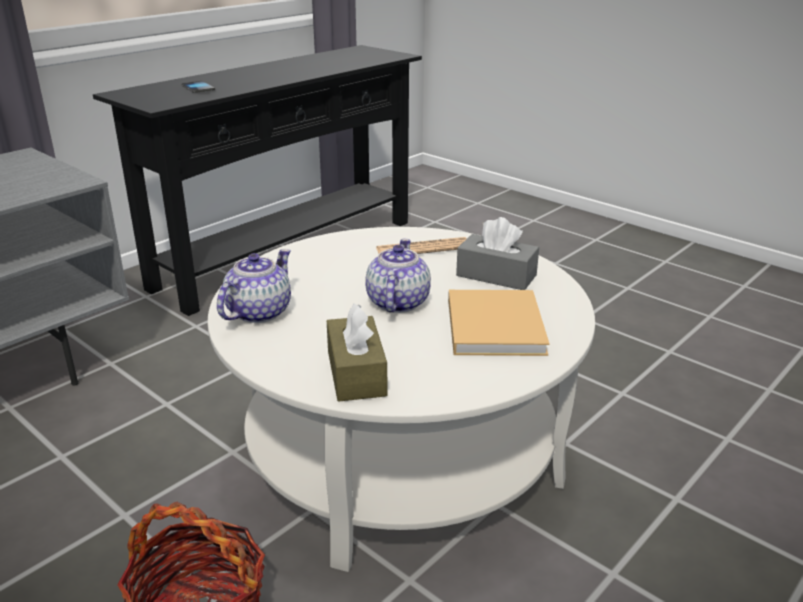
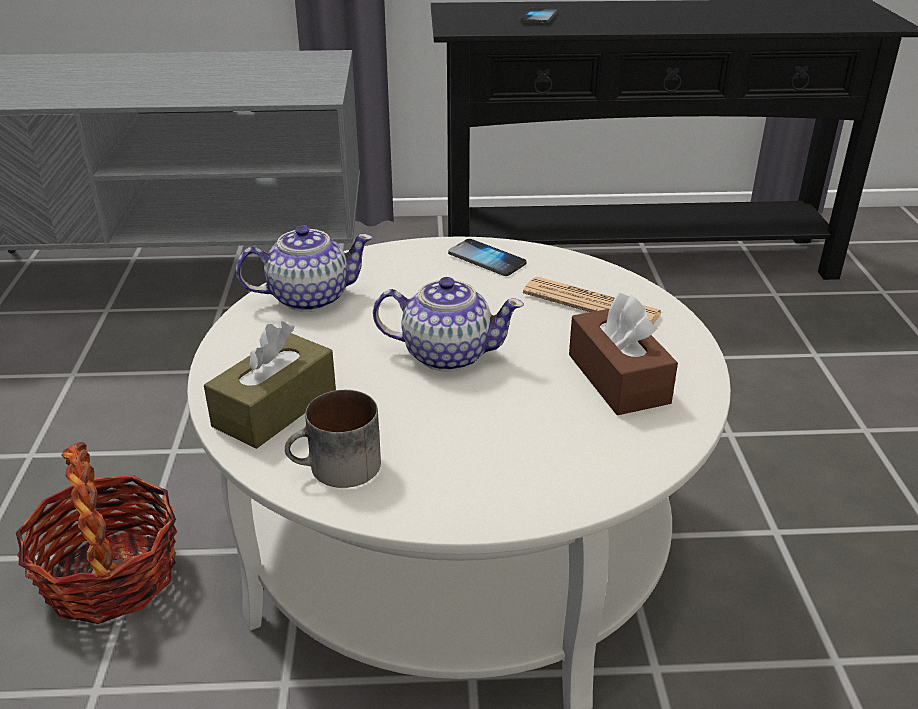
camera: 45 degrees right, 5 degrees up
teapot [365,239,431,313] -> teapot turned 45 degrees clockwise [373,277,524,372]
beige book [448,290,550,356] -> none
grey tissue box [456,217,539,290] -> brown tissue box [569,293,678,415]
none -> mug [285,390,381,488]
none -> phone [448,239,526,276]

